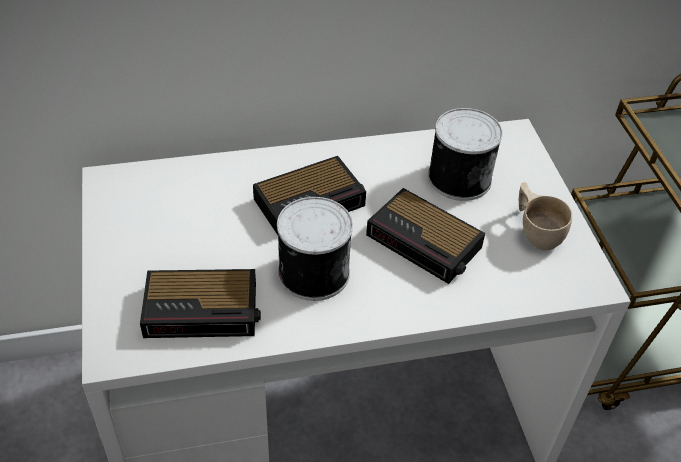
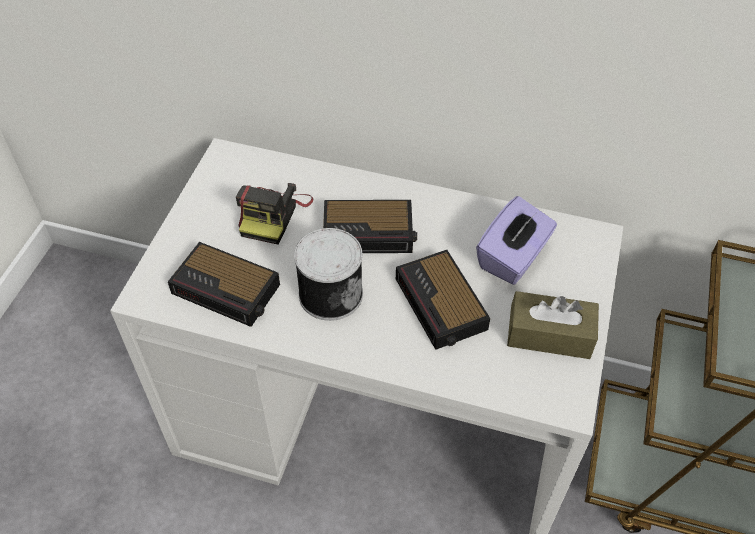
camera: 30 degrees right, 5 degrees up
can [428,108,503,201] -> purple tissue box [476,196,557,285]
beige cup [519,182,572,250] -> brown tissue box [507,291,599,359]
none -> camera [236,183,313,245]

